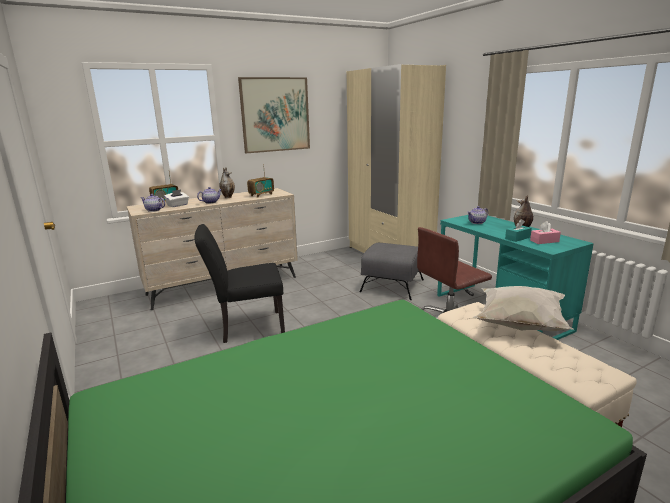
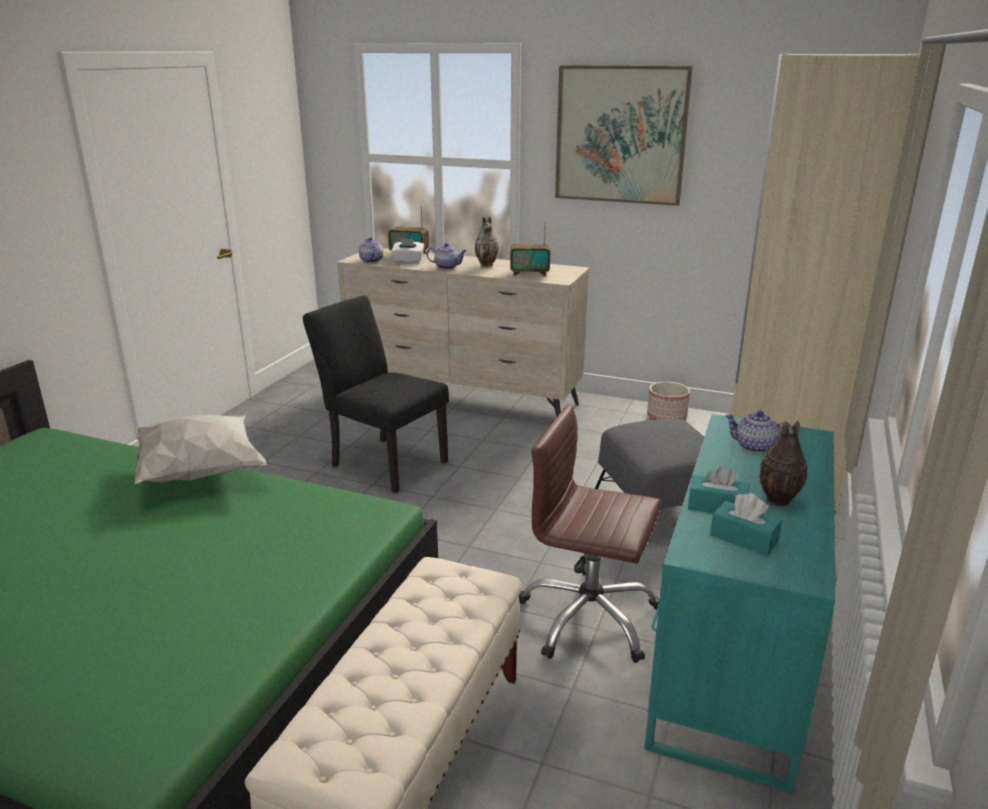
camera: 50 degrees right, 5 degrees up
white pillow [473,286,574,331] -> white pillow moved to [135,415,267,484]
pink tissue box [530,221,561,244] -> turquoise tissue box [710,493,782,556]
none -> planter [647,382,690,420]

